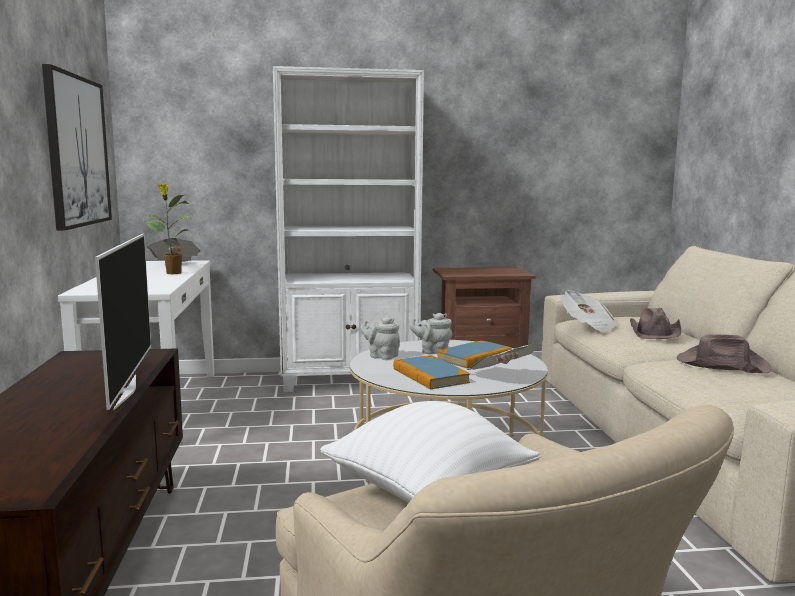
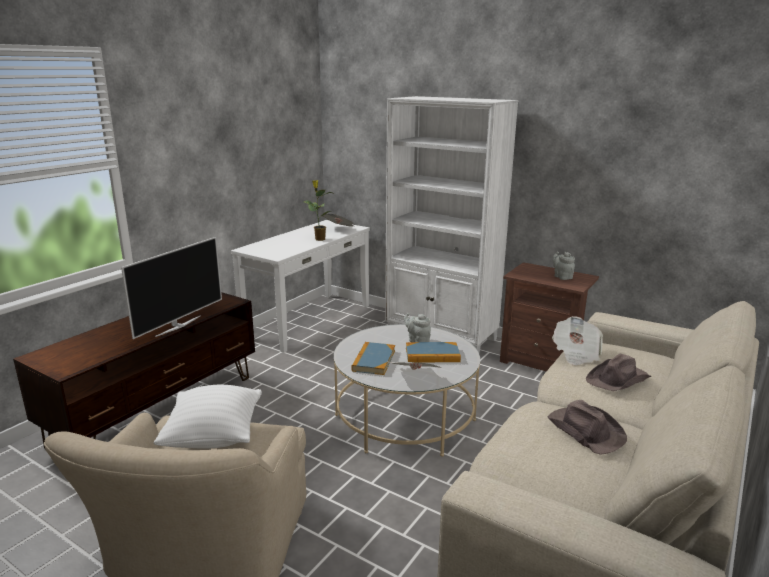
camera: 40 degrees right, 10 degrees up
picture [42,64,112,231] -> none
grey teapot [360,317,400,360] -> grey teapot moved to [553,251,575,280]

